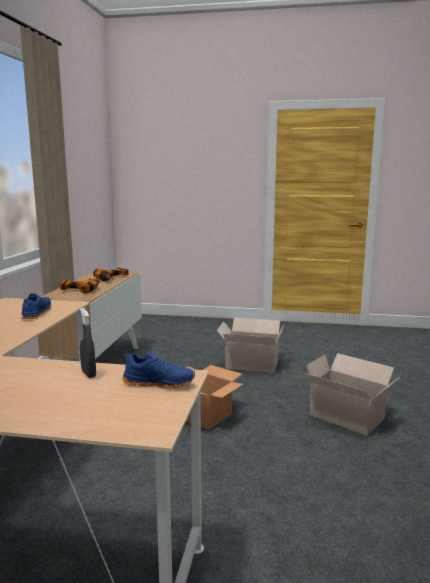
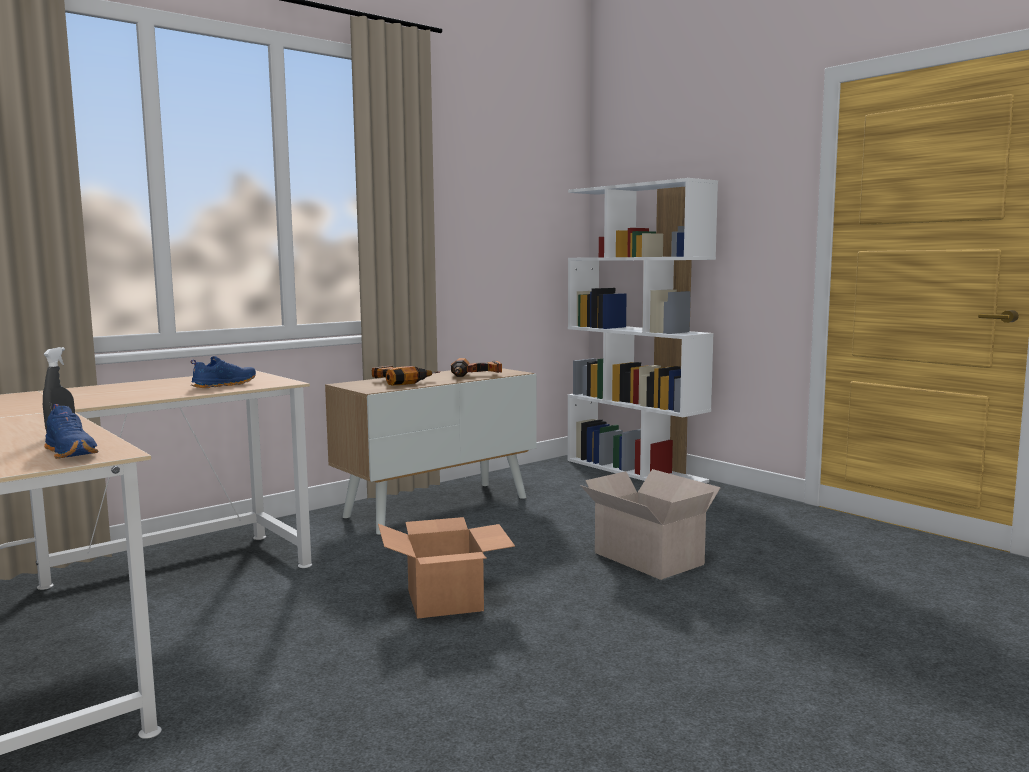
camera: 40 degrees right, 5 degrees down
cardboard box [305,353,398,435] -> none
none -> white bookcase [567,178,718,483]

